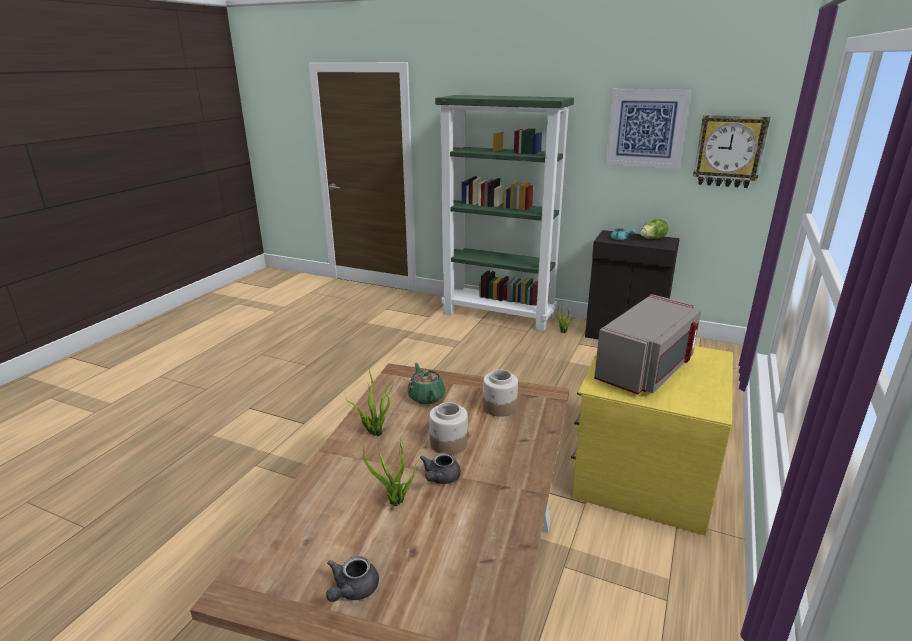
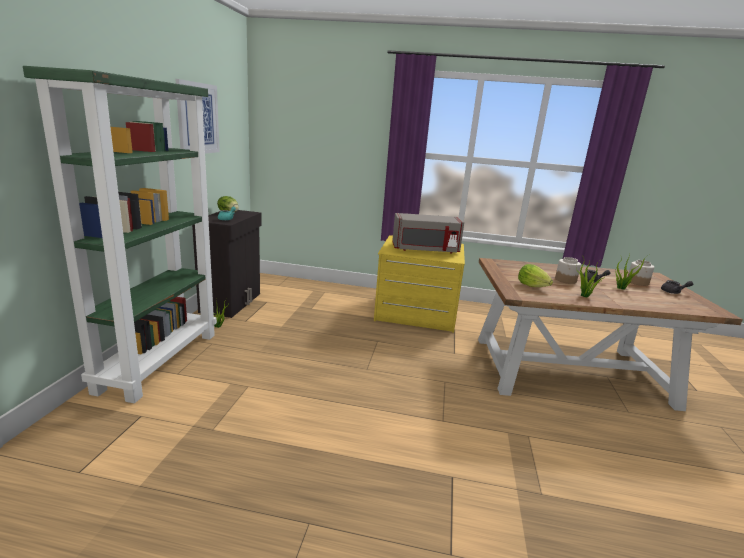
camera: 105 degrees left, 5 degrees down
green teapot [407,363,445,404] -> lettuce [518,264,553,287]
jar [483,370,518,417] -> jar moved to [628,260,654,286]
grey microwave [594,294,701,395] -> grey microwave turned 150 degrees clockwise [392,213,464,253]
wall clock [693,115,770,188] -> none

